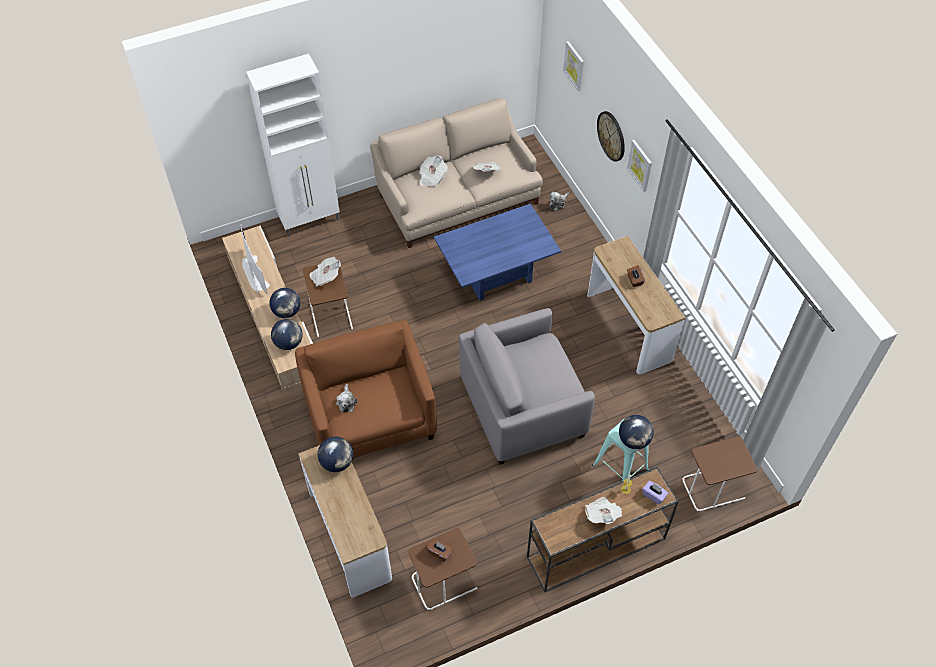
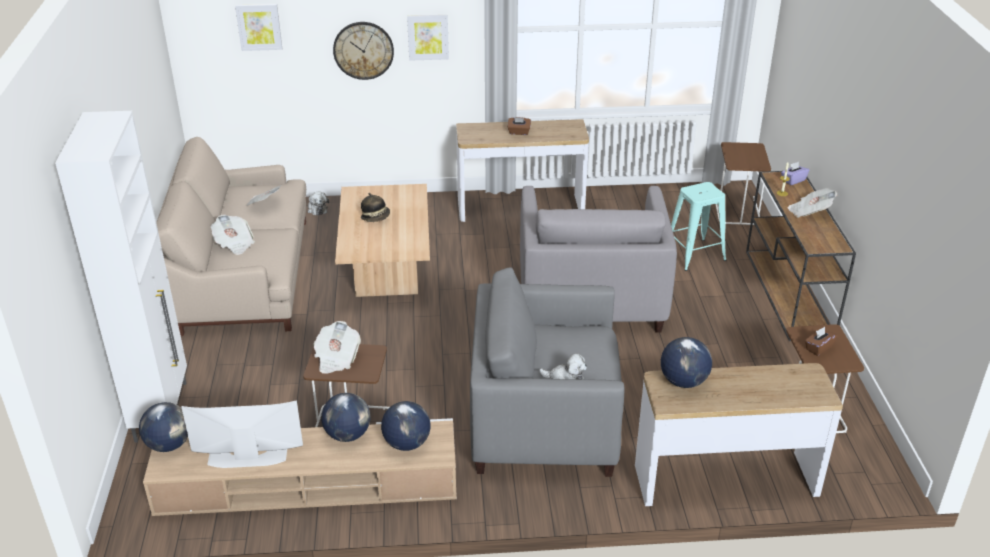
camera: 70 degrees left, 20 degrees down
brown armchair [295,320,437,458] -> grey armchair [470,267,624,477]
blue coffee table [434,204,561,301] -> beige coffee table [335,184,430,297]
globe [619,415,654,449] -> globe moved to [139,402,188,452]
none -> hat [361,193,390,222]

